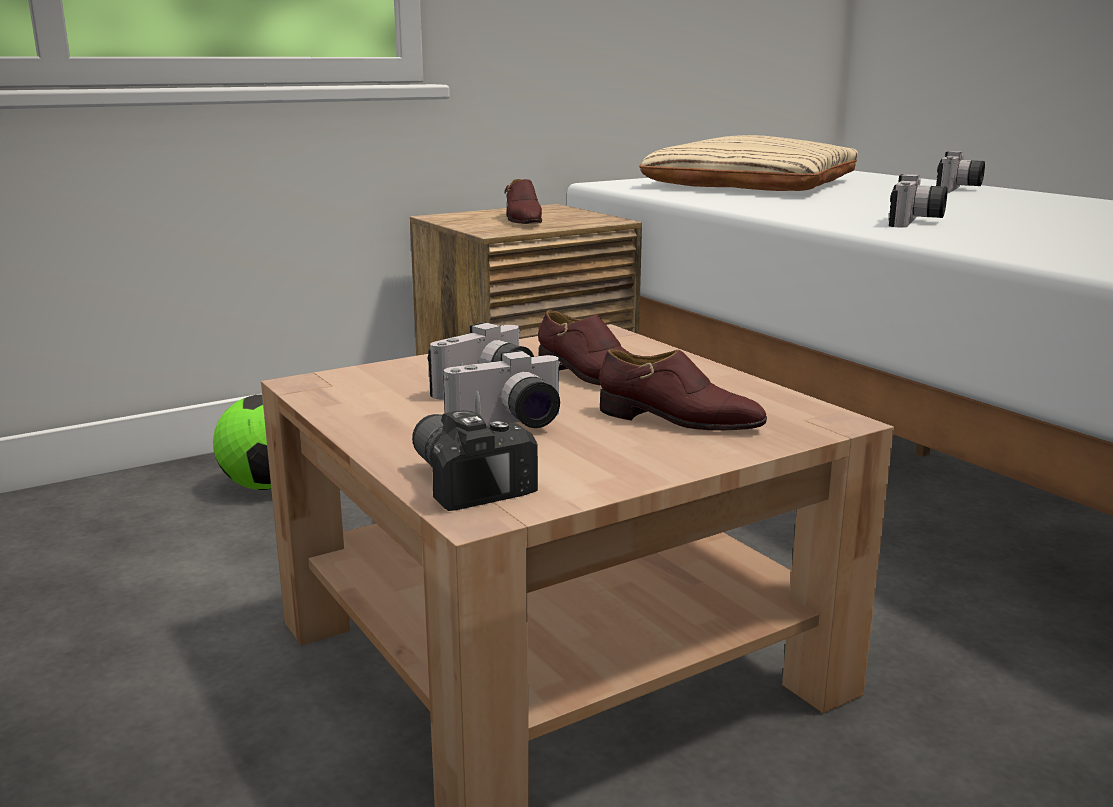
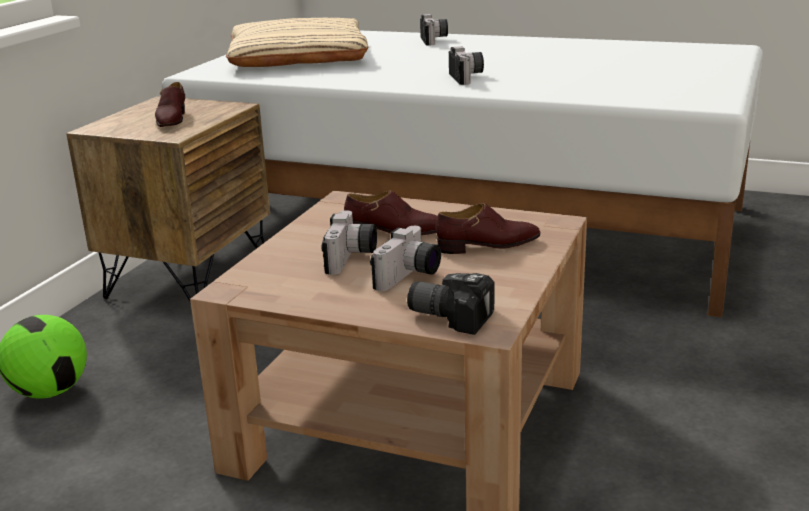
camera: 35 degrees left, 5 degrees up
brown shoe [505,179,542,224] -> brown shoe turned 45 degrees clockwise [155,82,185,127]

